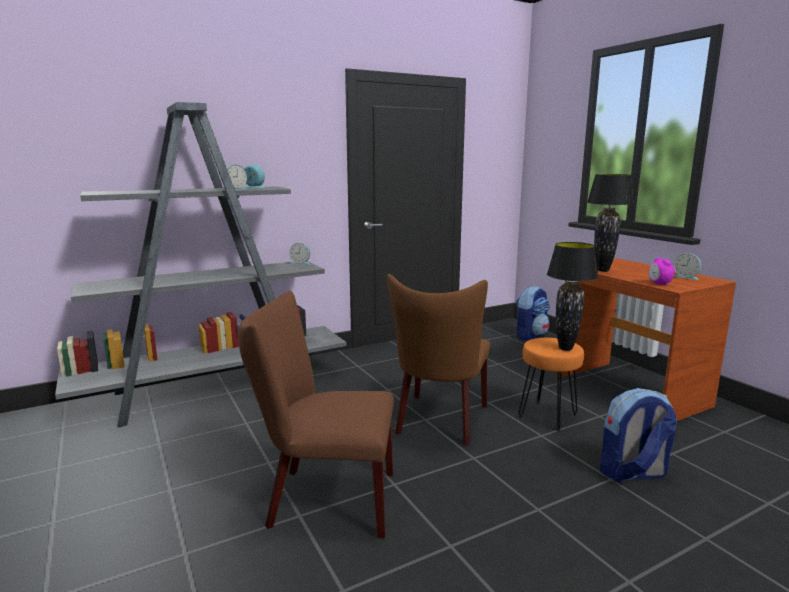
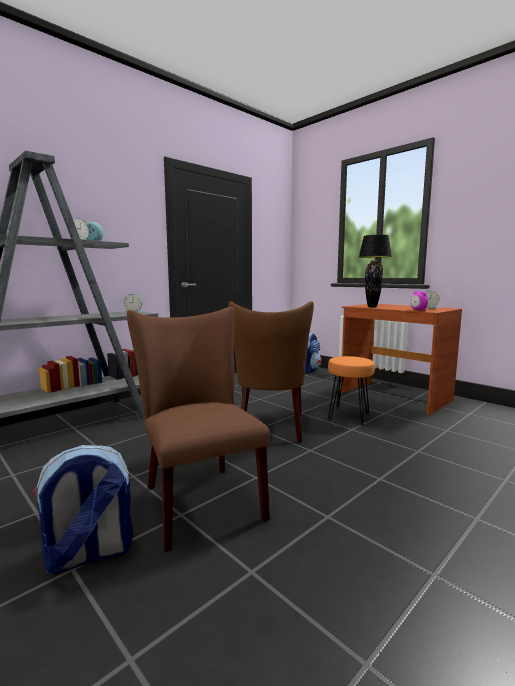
camera: 15 degrees left, 5 degrees down
brown chair [238,291,394,538] -> brown chair turned 75 degrees clockwise [127,307,270,552]
black table lamp [547,242,598,351] -> none
backpack [600,388,676,482] -> backpack moved to [32,445,133,574]

